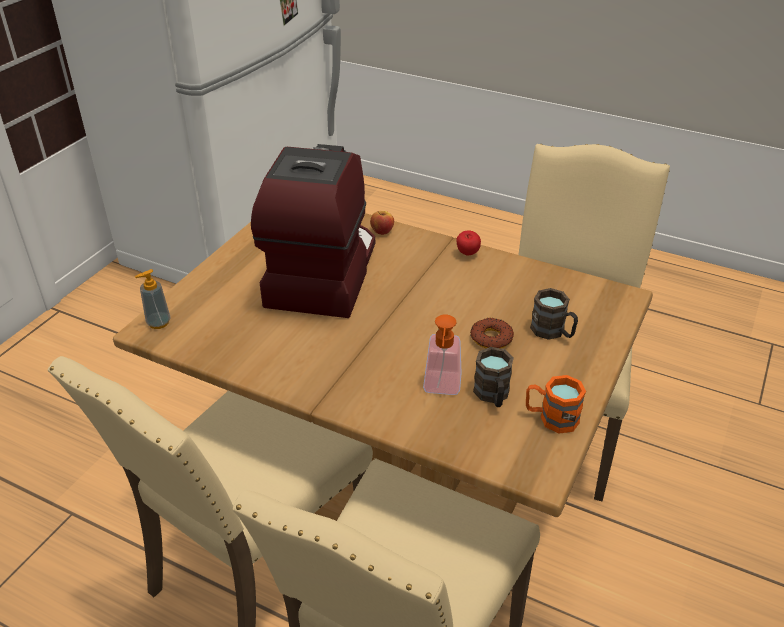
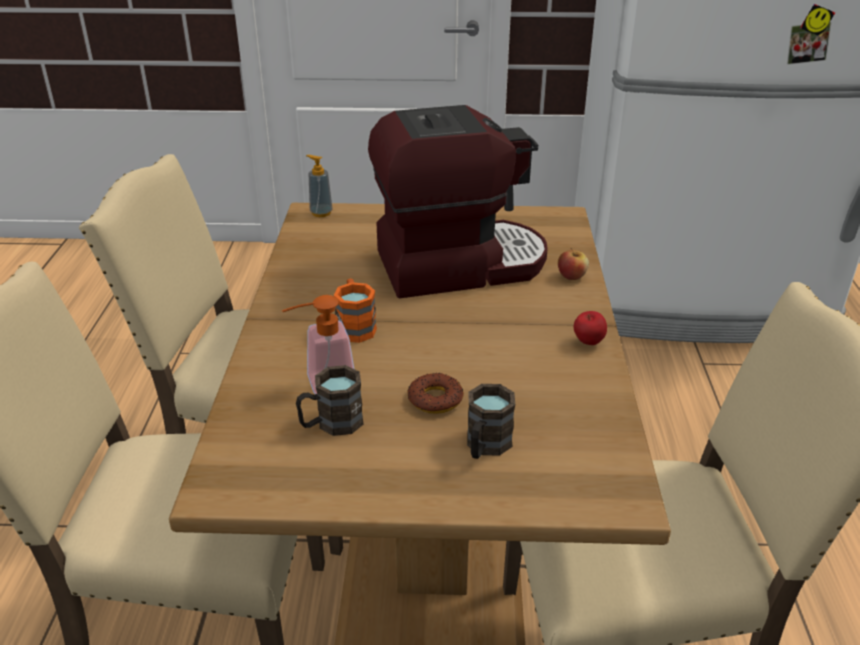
camera: 65 degrees right, 5 degrees down
orange mug [526,375,586,433] -> orange mug moved to [334,279,377,343]

